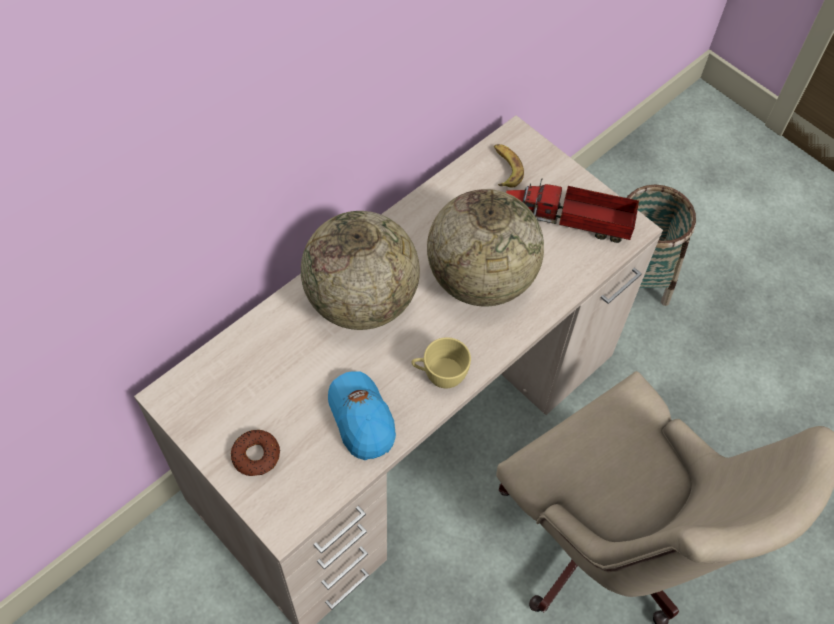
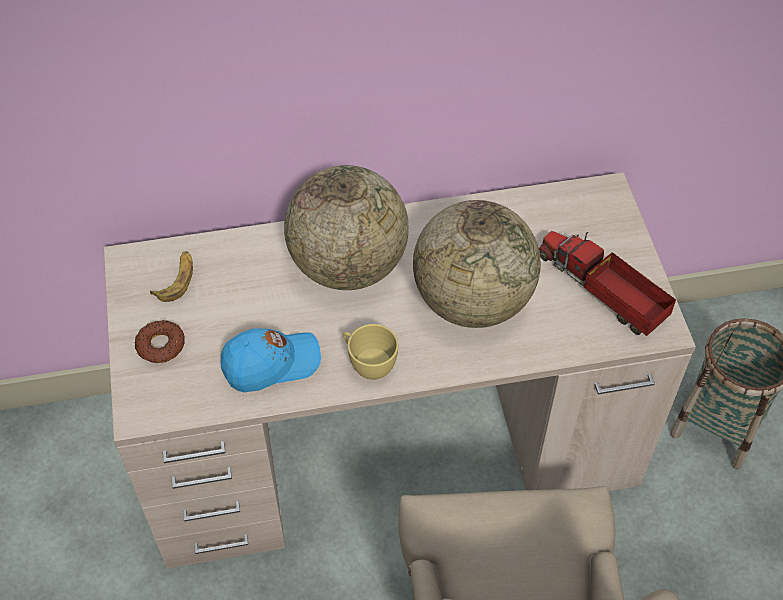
camera: 35 degrees right, 5 degrees down
blue cap [328,371,396,460] -> blue cap turned 60 degrees clockwise [221,328,321,392]
banana [494,144,524,188] -> banana moved to [150,251,193,302]

